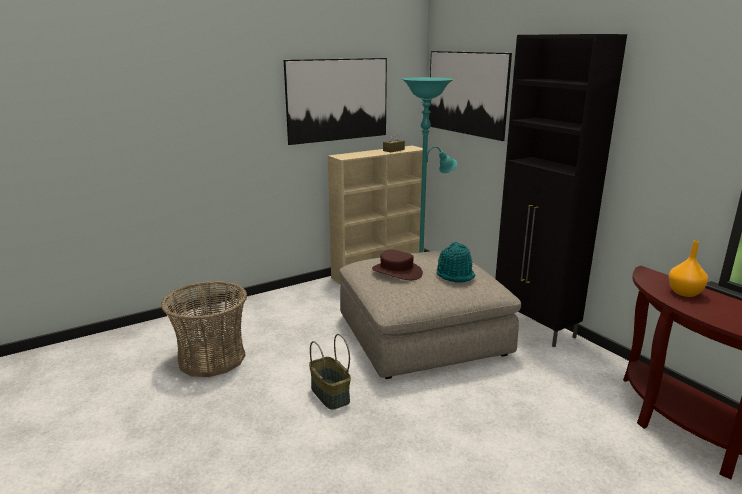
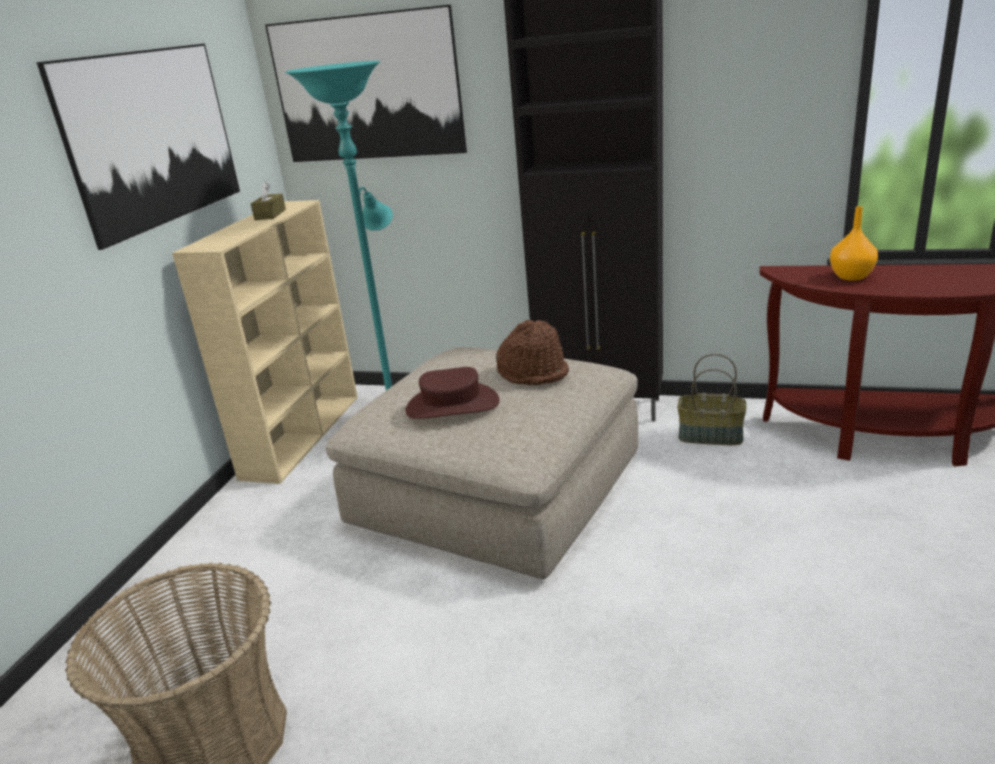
camera: 40 degrees left, 5 degrees up
basket [309,334,351,409] -> basket moved to [677,353,746,445]
turquoise hat [436,242,475,283] -> brown hat [496,320,569,385]

